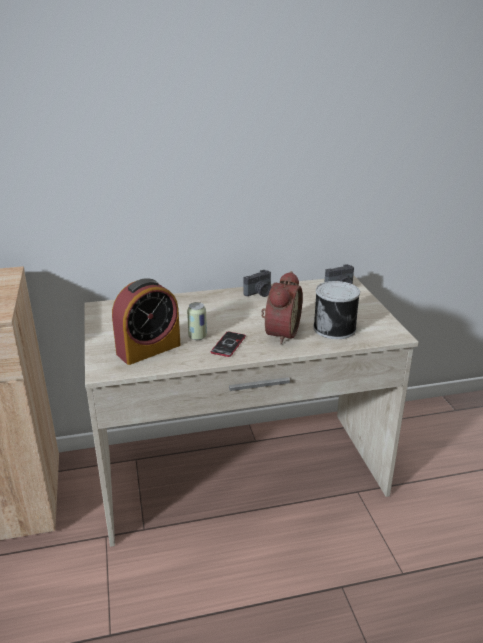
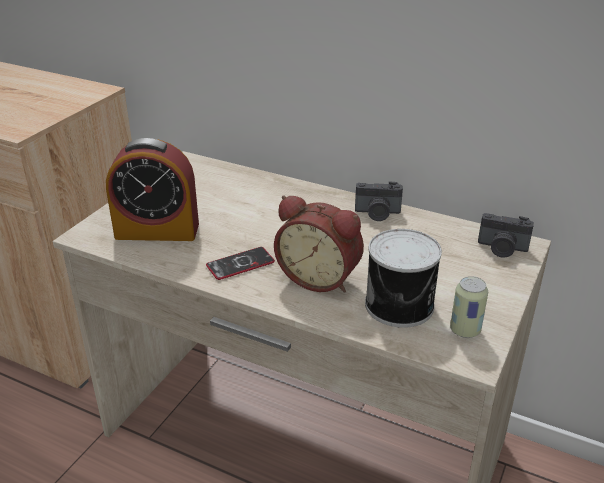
camera: 40 degrees right, 5 degrees up
can [187,302,207,340] -> can moved to [450,276,488,338]
alarm clock [261,271,303,344] -> alarm clock turned 60 degrees clockwise [274,195,364,293]

